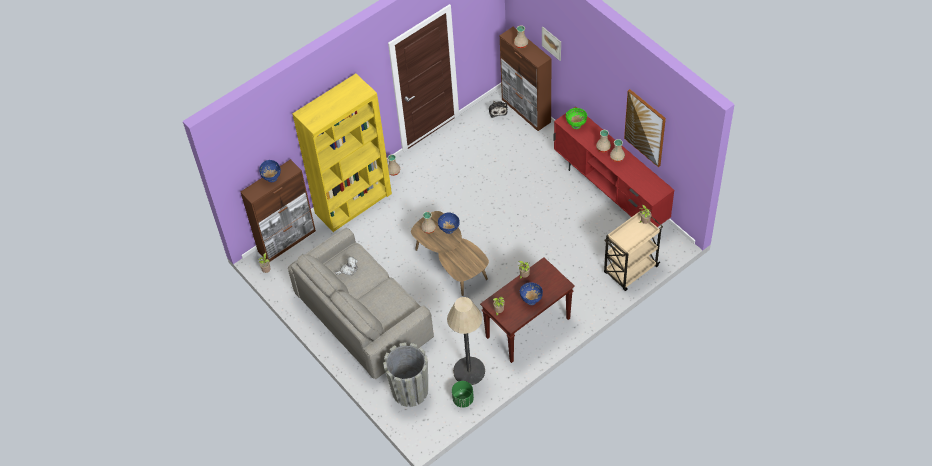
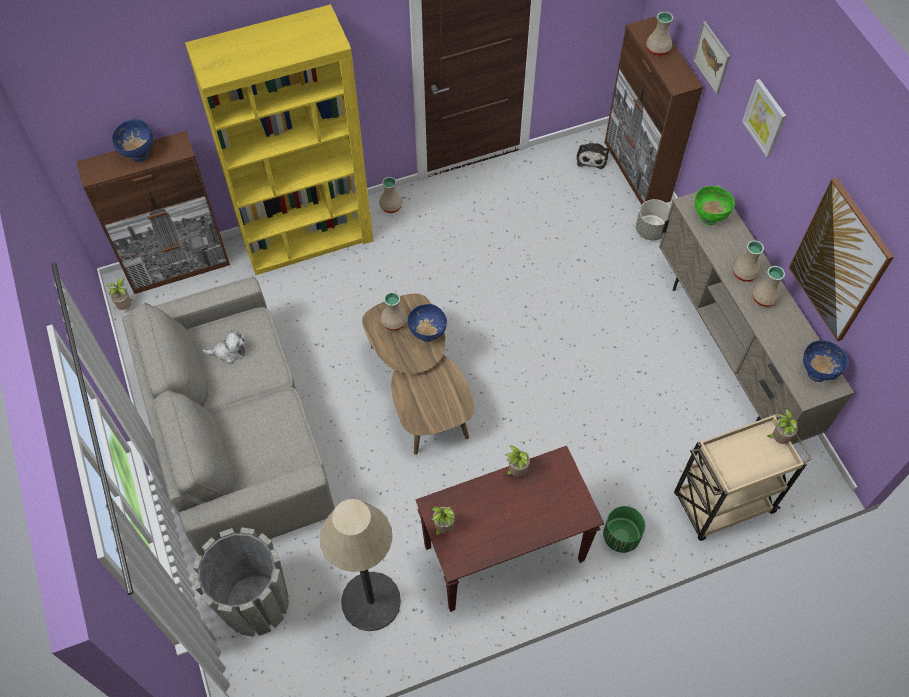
camera: 15 degrees right, 5 degrees up
green planter [452,381,474,408] -> green planter moved to [603,506,645,553]
blue bowl [520,282,543,305] -> blue bowl moved to [803,340,848,382]
red tv stand [554,107,674,227] -> beige tv stand [659,185,854,444]
none -> grey planter [636,199,670,240]
none -> picture [742,79,786,157]

